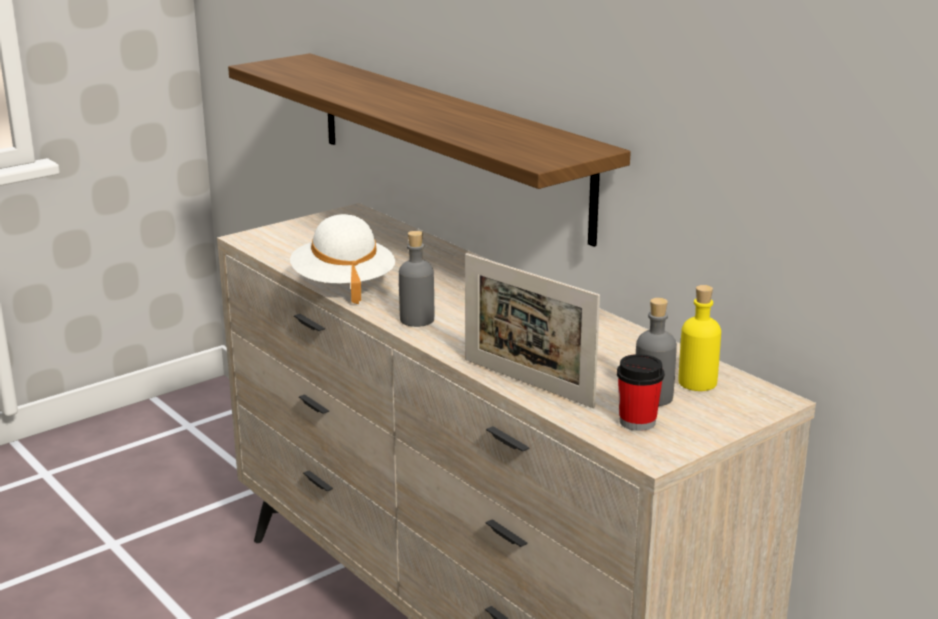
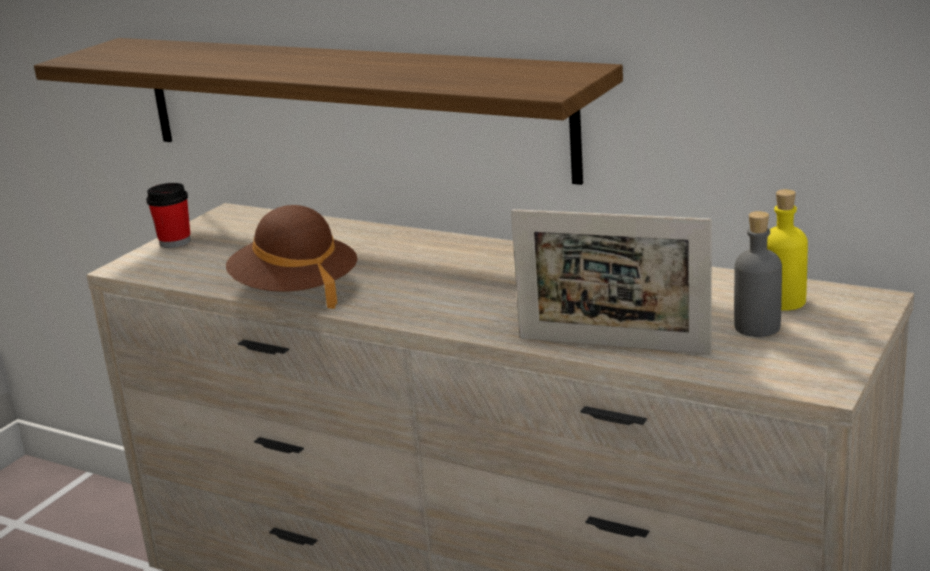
camera: 20 degrees left, 0 degrees up
white hat [290,214,395,304] -> brown hat [226,205,358,309]
grey bottle [399,231,434,327] -> none
cup [617,354,664,431] -> cup moved to [146,183,191,248]

